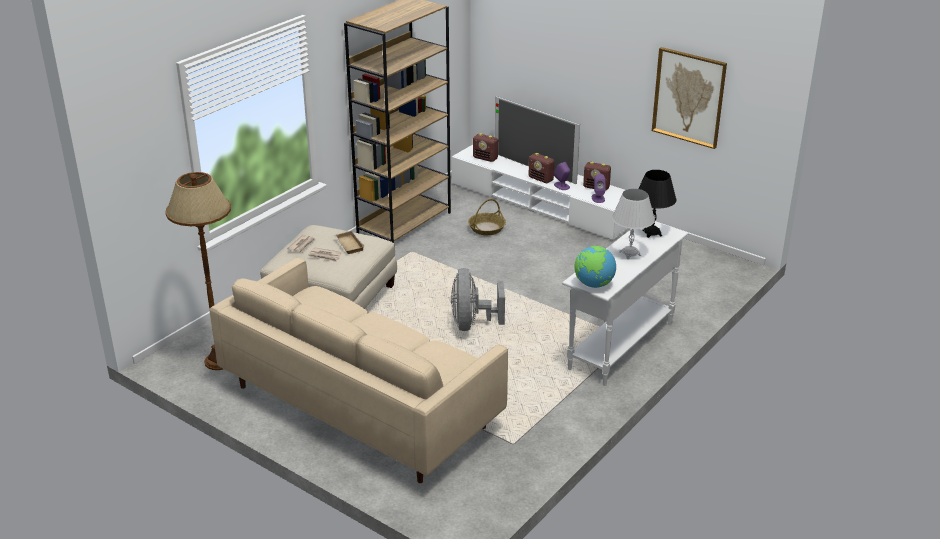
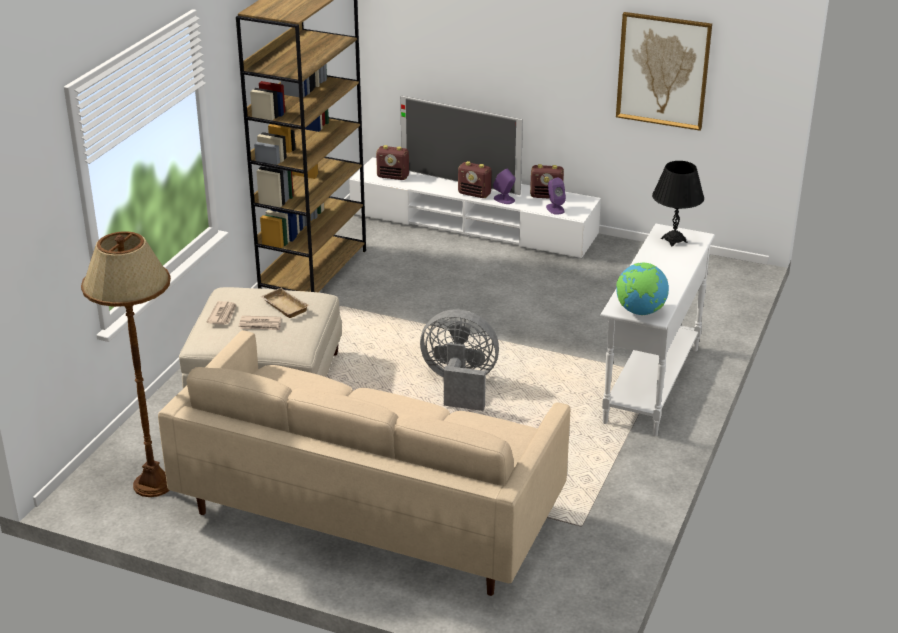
camera: 15 degrees left, 0 degrees up
grey fan [451,268,505,331] -> grey fan turned 120 degrees clockwise [420,309,499,411]
basket [468,199,506,235] -> none
white table lamp [612,189,655,259] -> none

